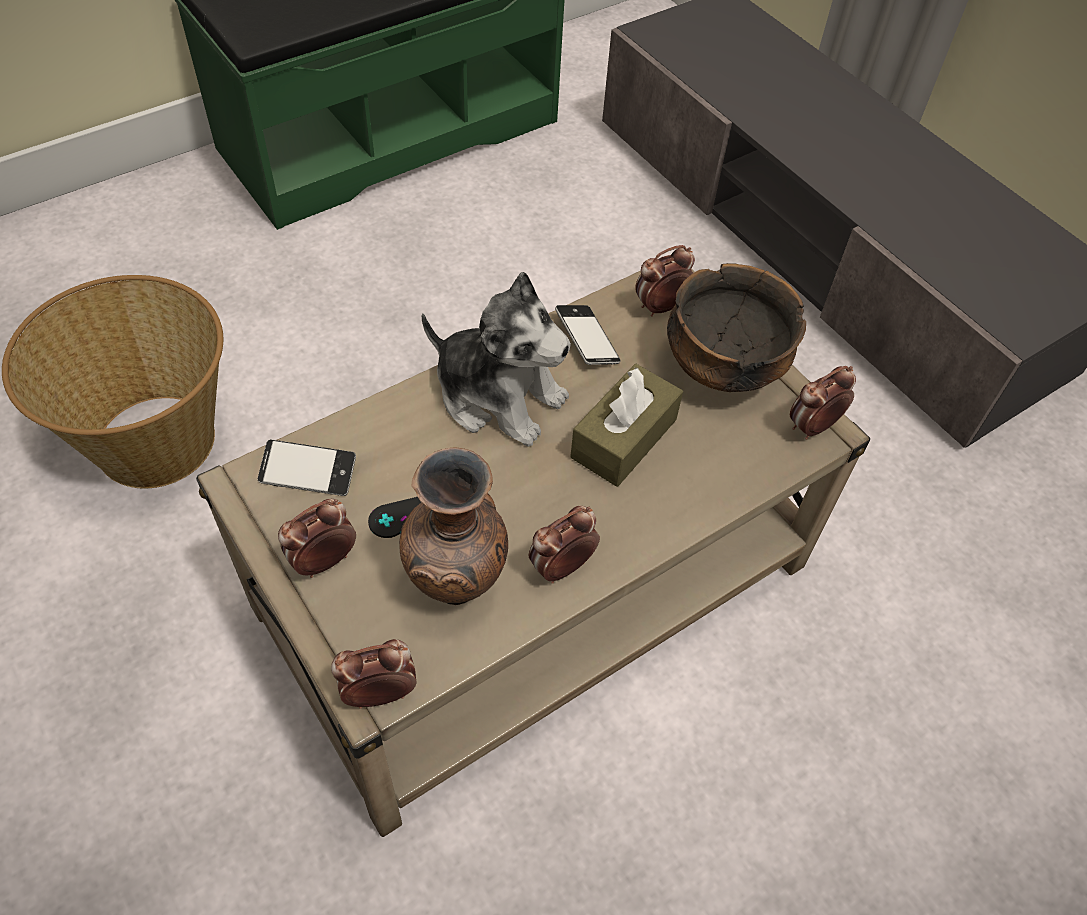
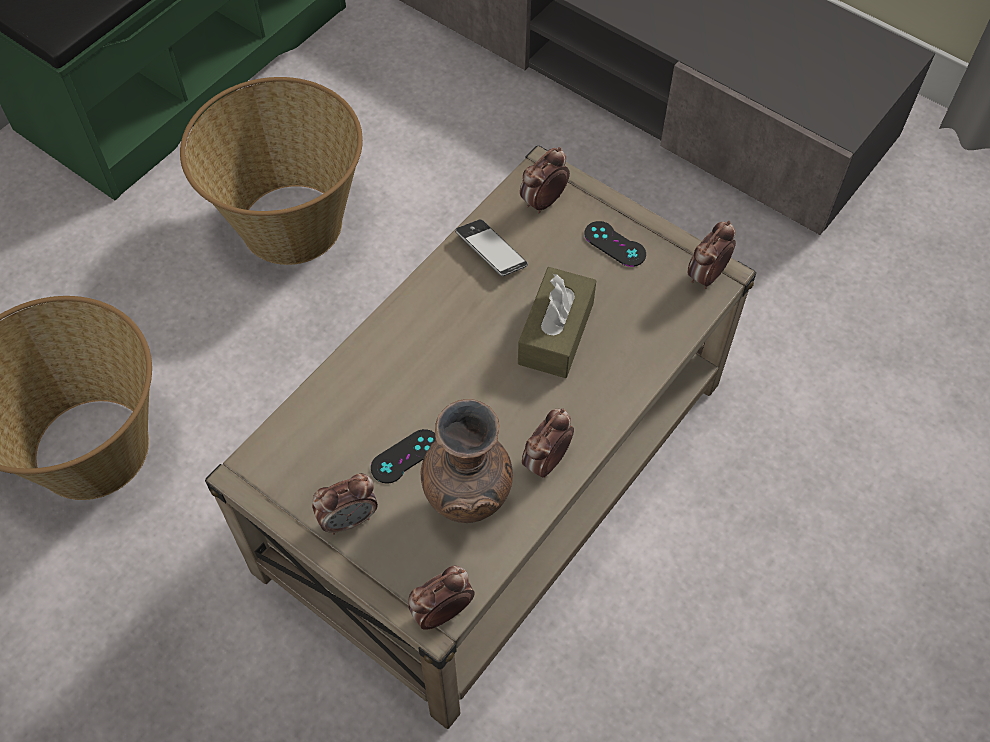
camera: 15 degrees left, 5 degrees up
phone [258,439,356,496] -> none
alarm clock [278,499,356,578] -> alarm clock turned 150 degrees counterclockwise [312,473,378,535]
plush toy [422,272,571,447] -> none
bowl [667,263,806,392] -> black game controller [584,221,646,267]
none -> basket [180,77,363,265]

